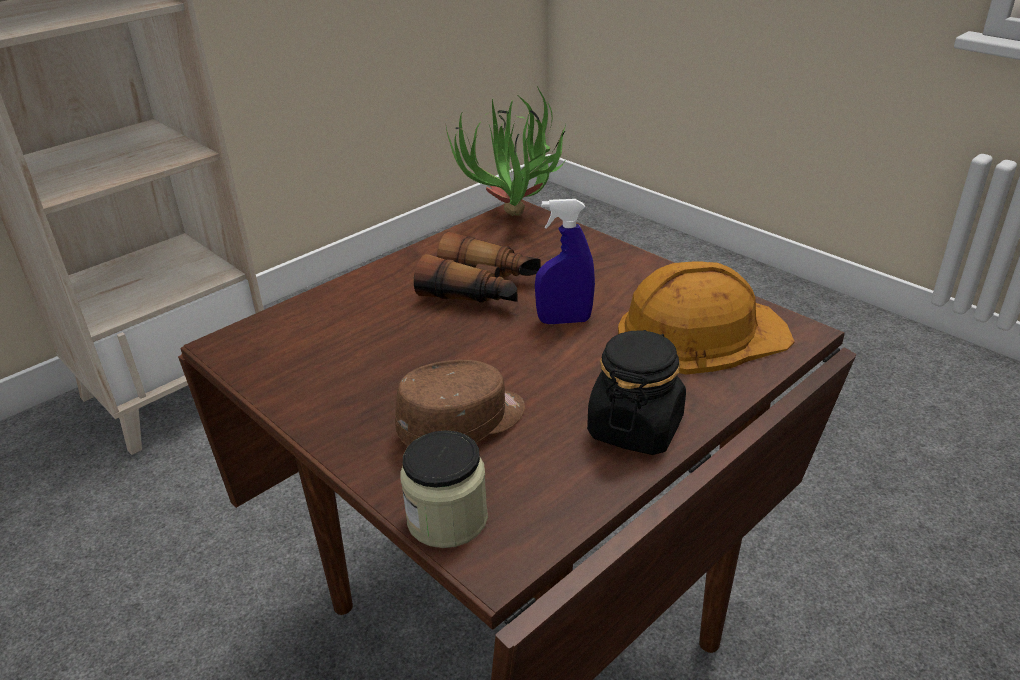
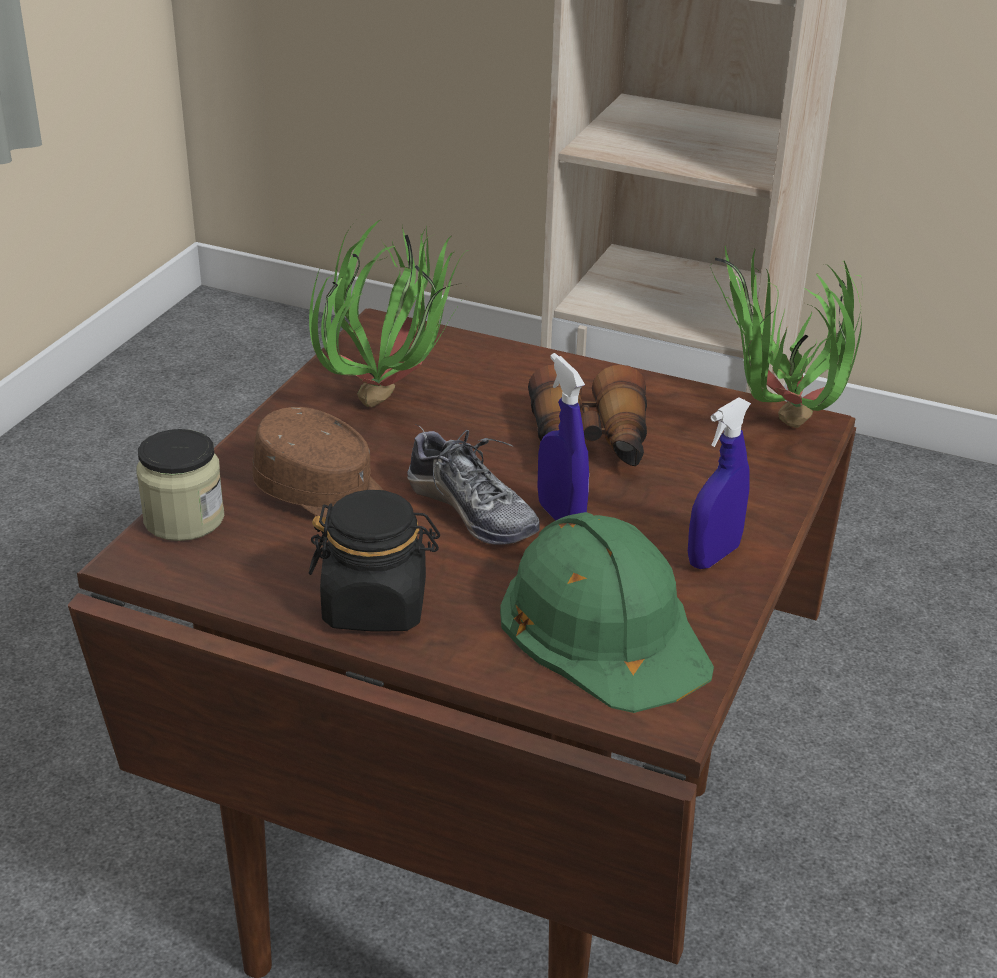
camera: 65 degrees right, 0 degrees up
orange hard hat [618,261,795,375] -> green hard hat [500,512,714,713]
none -> potted plant [309,214,466,407]
none -> shoe [407,425,540,545]
none -> blue spray bottle [688,397,751,569]

